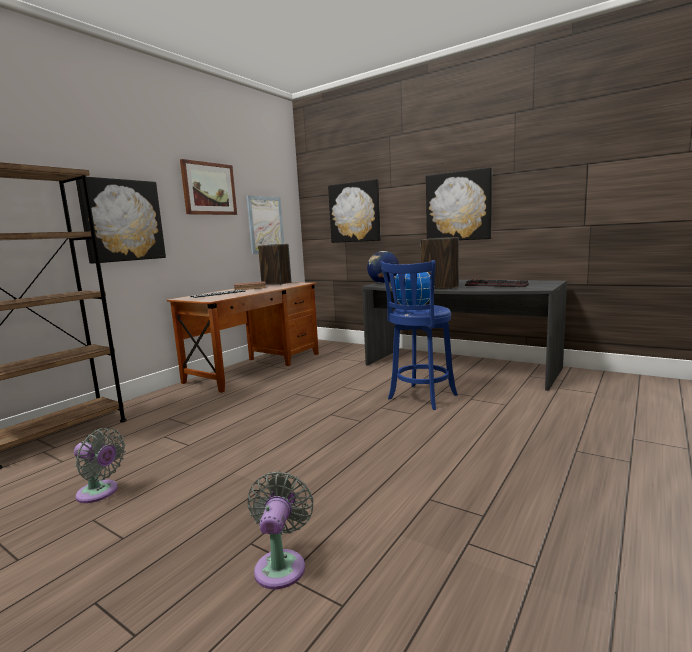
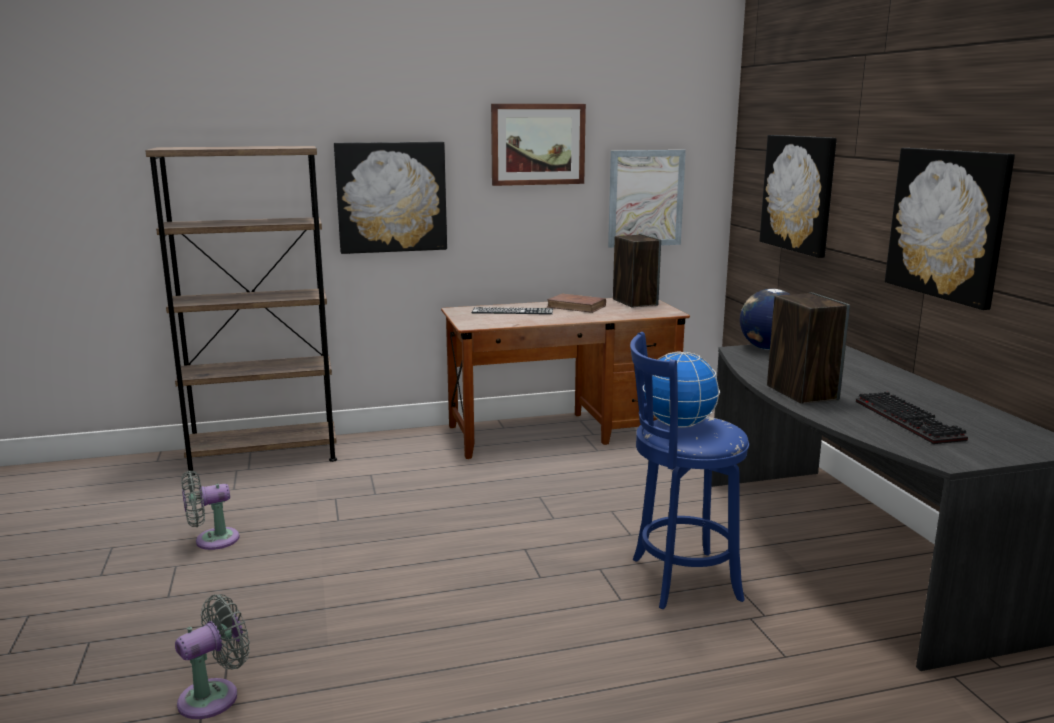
camera: 40 degrees right, 5 degrees up
grey fan [74,428,126,503] -> grey fan turned 90 degrees clockwise [181,471,240,550]

